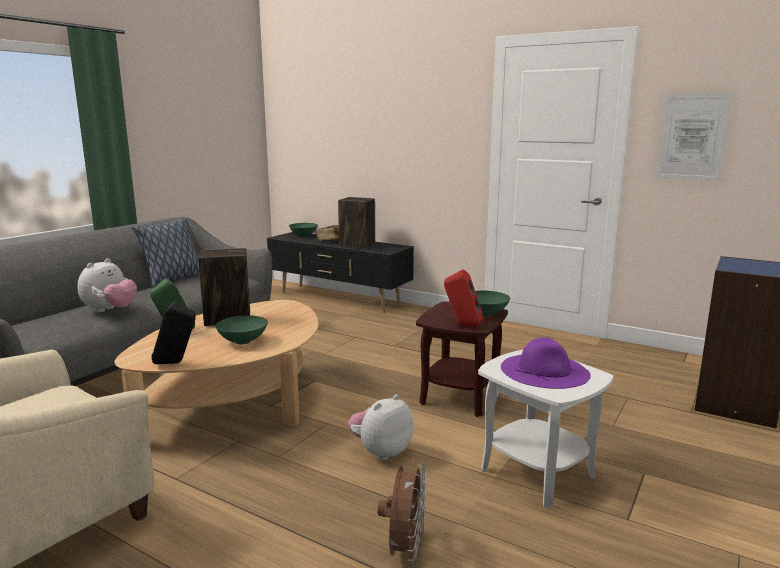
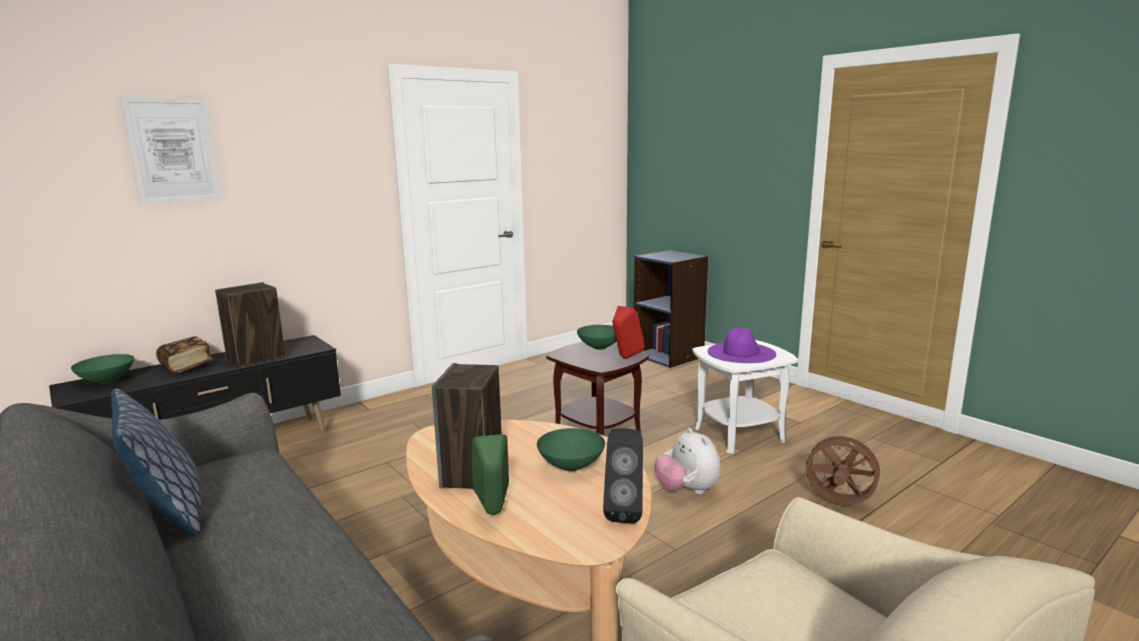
camera: 70 degrees left, 0 degrees up
plush toy [77,258,137,313] -> none
picture [655,93,733,181] -> picture moved to [120,96,222,205]

